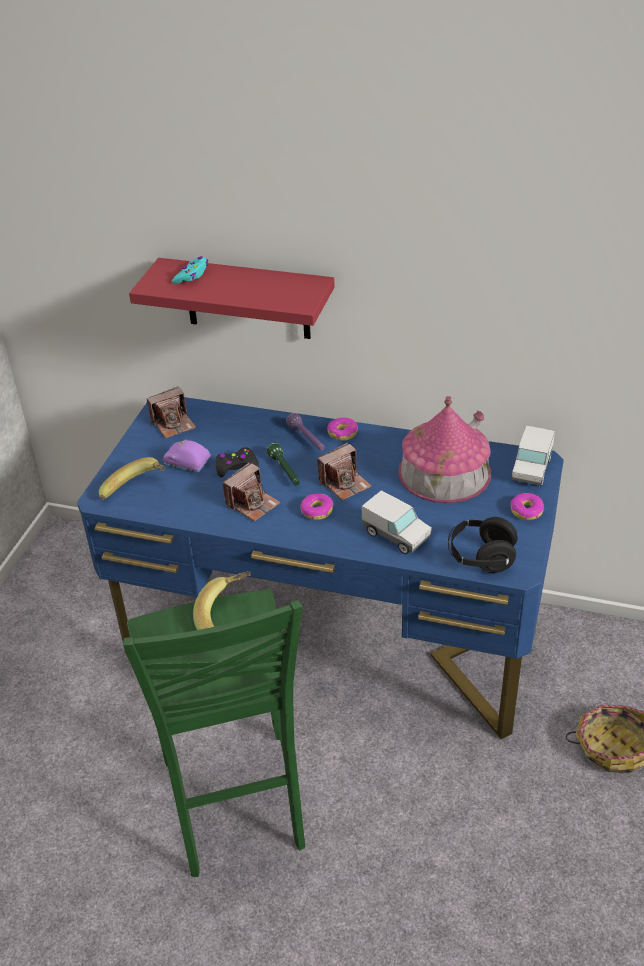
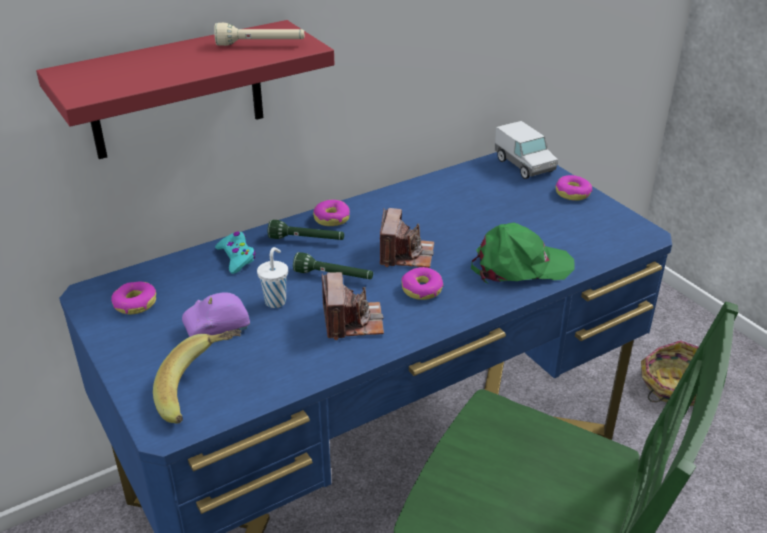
camera: 50 degrees left, 5 degrees down
camera [147,386,196,438] -> donut [111,282,156,314]
turquoise game controller [172,256,208,284] -> turquoise game controller moved to [215,232,256,274]
banana [193,571,251,630] -> none
black game controller [216,447,259,477] -> white cup [257,247,288,308]
purple flashlight [286,413,325,451] -> green flashlight [268,220,344,240]
toy truck [362,490,432,554] -> green cap [471,222,575,284]
toy house [398,396,491,503] -> none
black headphones [448,517,518,573] -> none
none -> beige flashlight [214,23,304,46]

